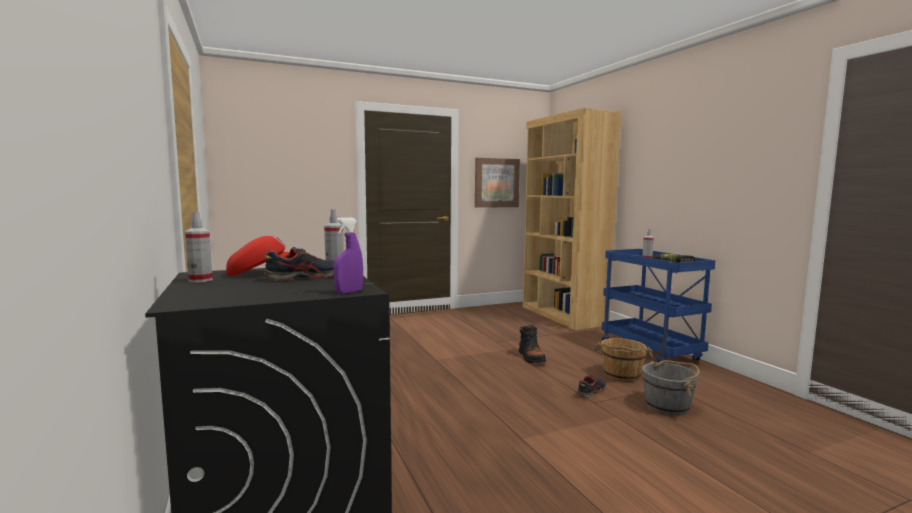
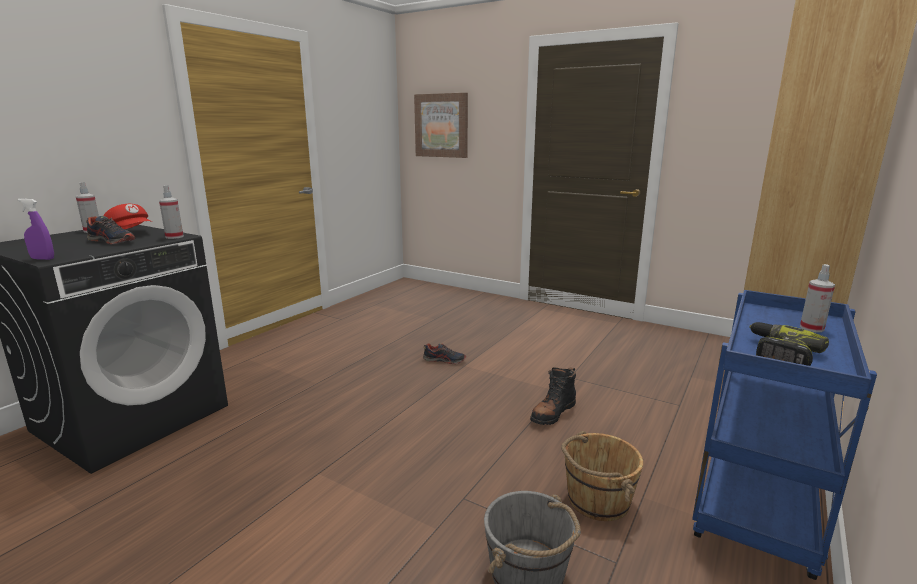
camera: 55 degrees right, 10 degrees up
picture [475,158,520,208] -> picture moved to [414,93,468,158]
shoe [577,376,606,399] -> shoe moved to [423,343,466,364]

